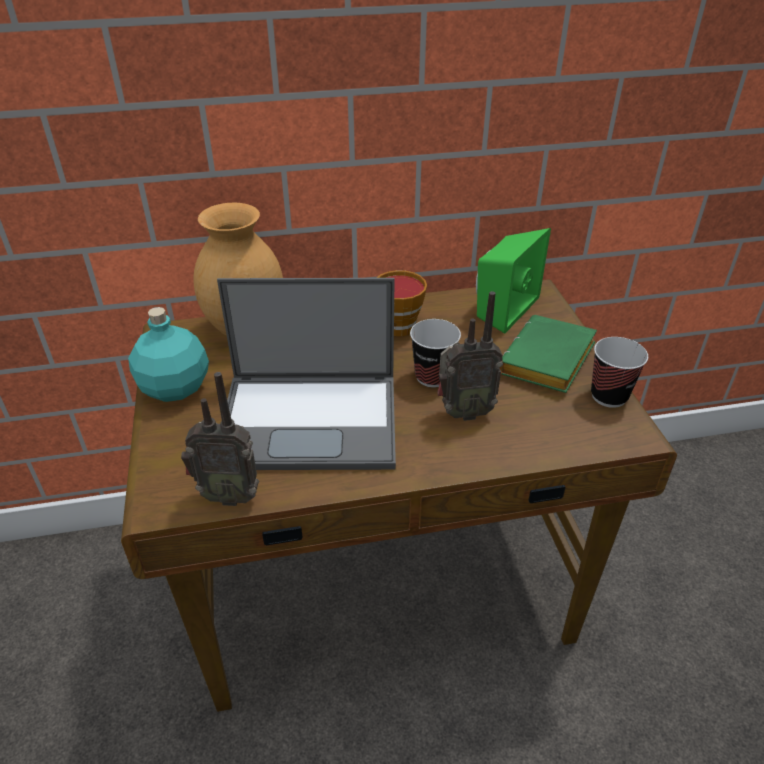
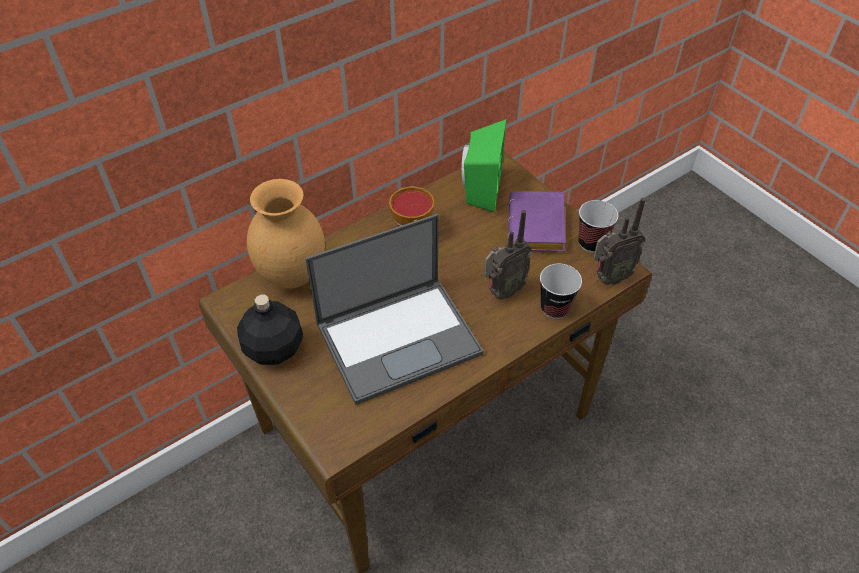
camera: 25 degrees left, 10 degrees up
turquoise bottle [128,307,209,402] -> black bottle [237,294,303,365]
radio [181,372,259,506] -> radio moved to [593,198,645,285]
cup [410,319,461,388] -> cup moved to [540,264,582,319]
green book [500,315,597,393] -> purple book [508,191,566,252]

